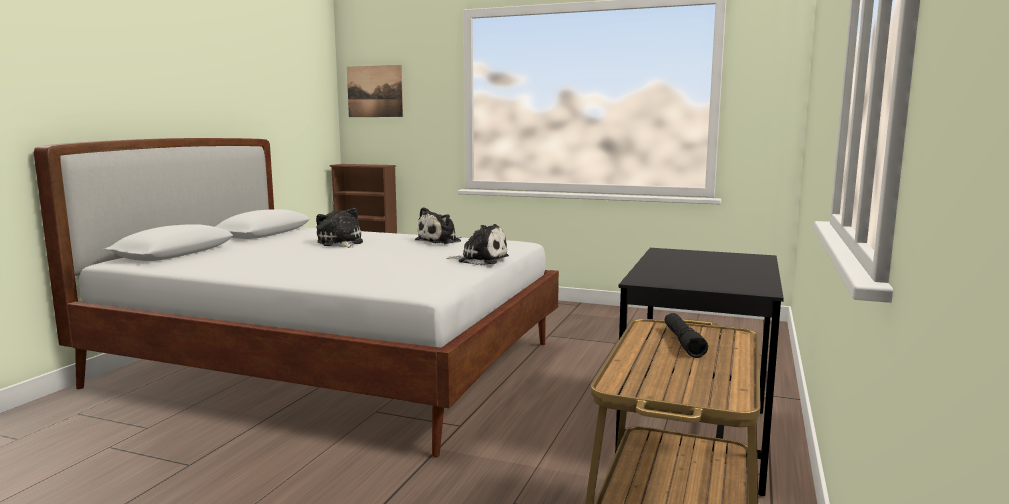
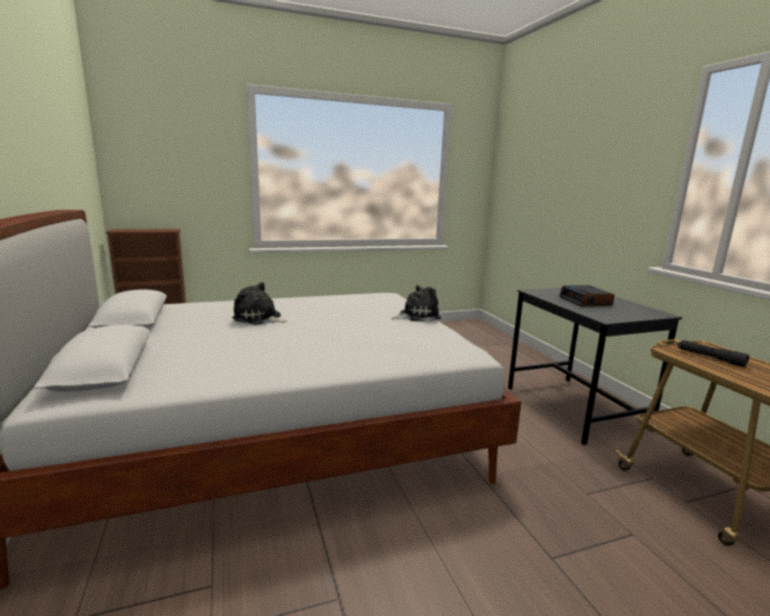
camera: 40 degrees left, 5 degrees up
picture [347,65,403,117] -> none
plush toy [415,207,461,244] -> none
none -> alarm clock [559,285,615,306]

